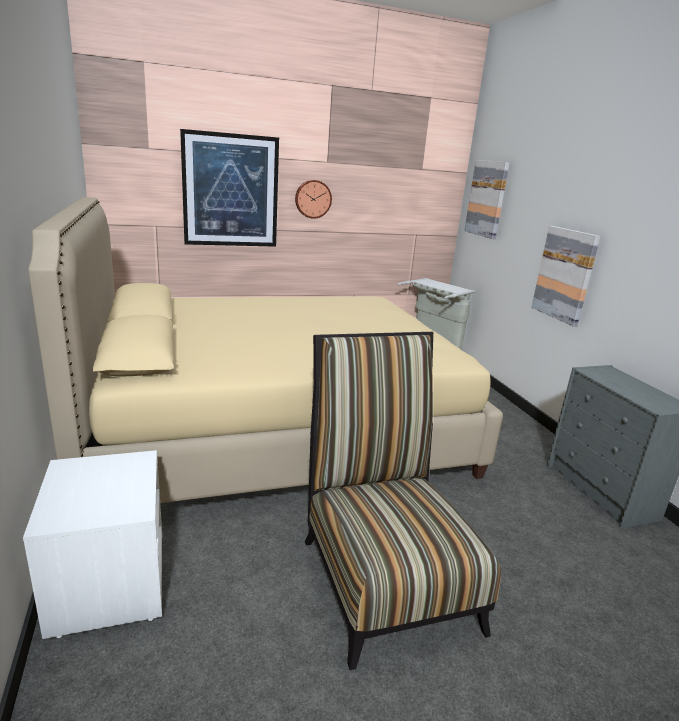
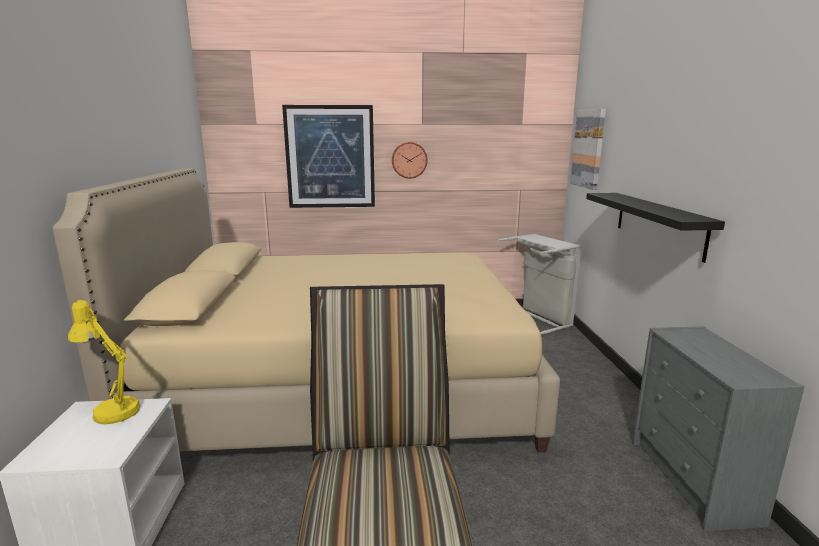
camera: 15 degrees right, 5 degrees down
picture [531,226,601,327] -> black shelf [586,193,725,263]
none -> yellow table lamp [68,300,140,424]

